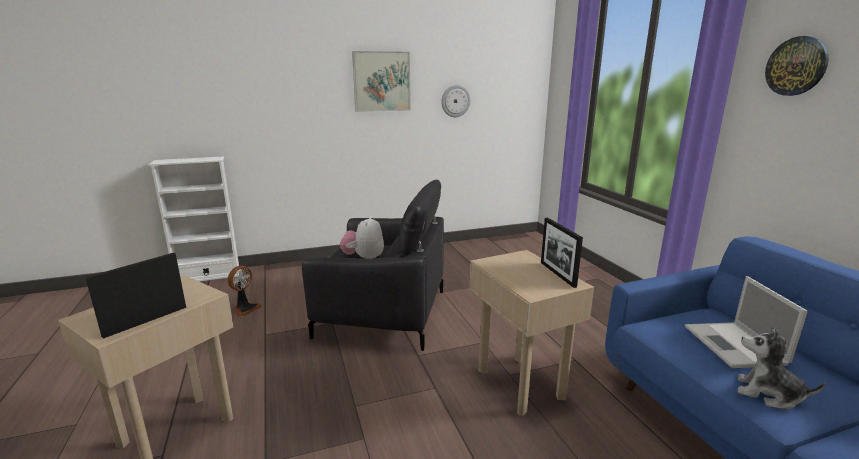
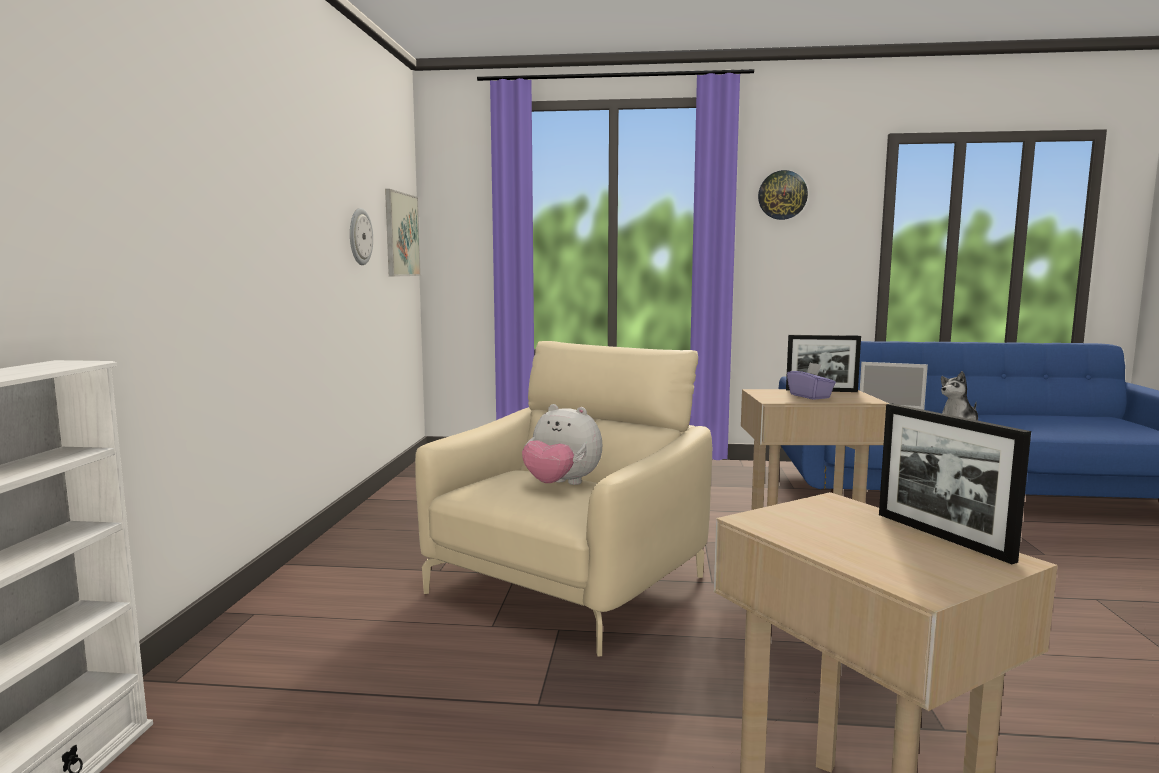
camera: 65 degrees left, 10 degrees down
fan [227,266,262,316] -> none
black armchair [302,180,444,351] -> beige armchair [415,341,712,657]
picture [352,51,411,112] -> picture moved to [385,189,421,277]
none -> purple tissue box [787,363,836,400]

